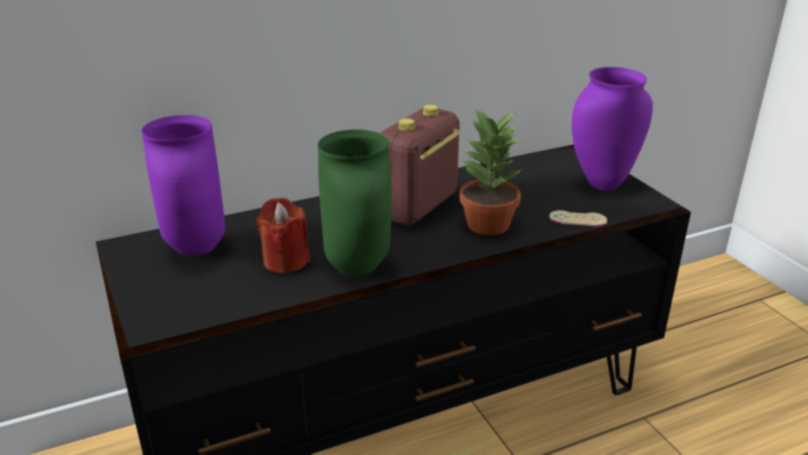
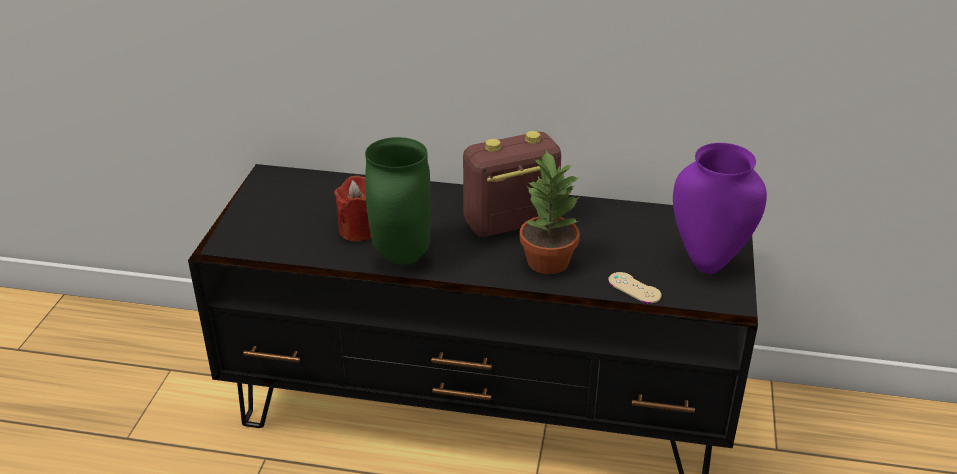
camera: 35 degrees right, 5 degrees up
purple vase [141,115,225,255] -> none

